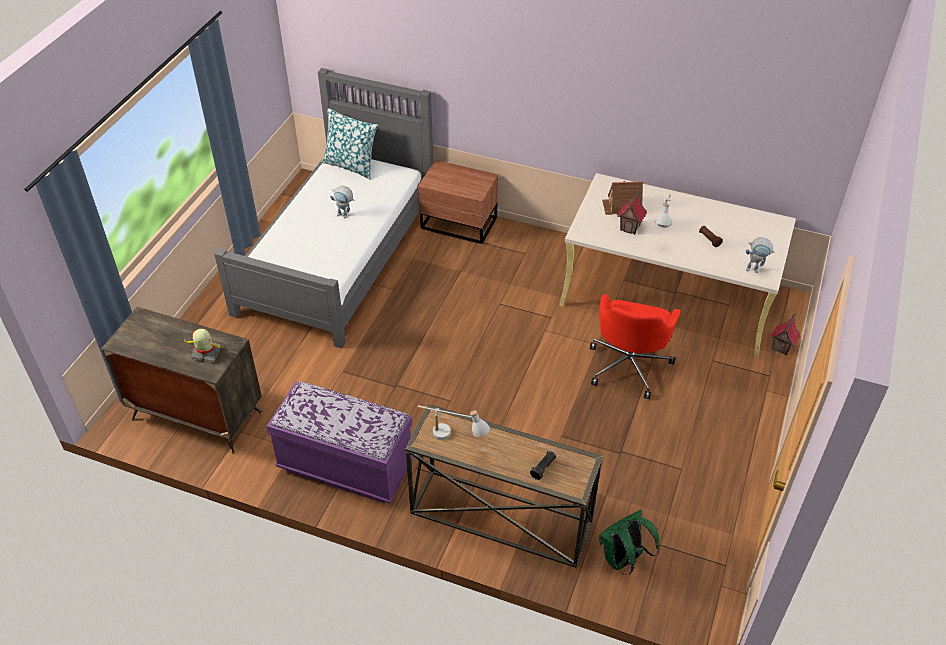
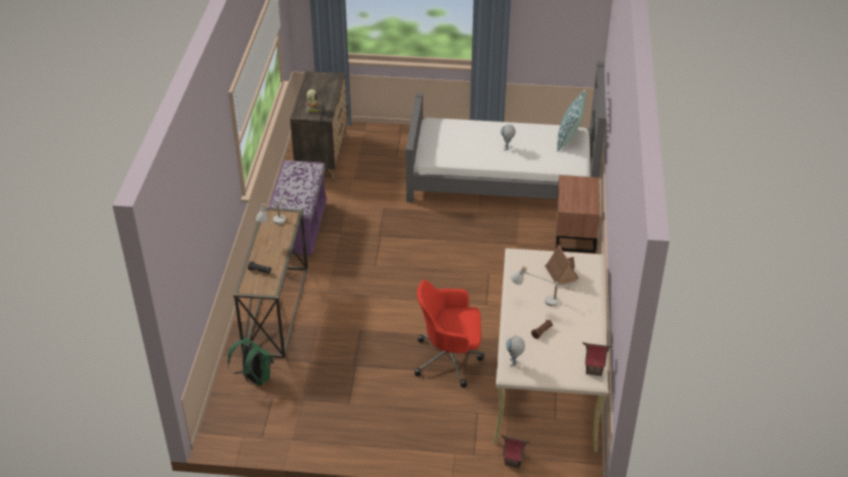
camera: 75 degrees right, 5 degrees down
toy house [617,190,647,235] -> toy house moved to [582,342,613,376]

